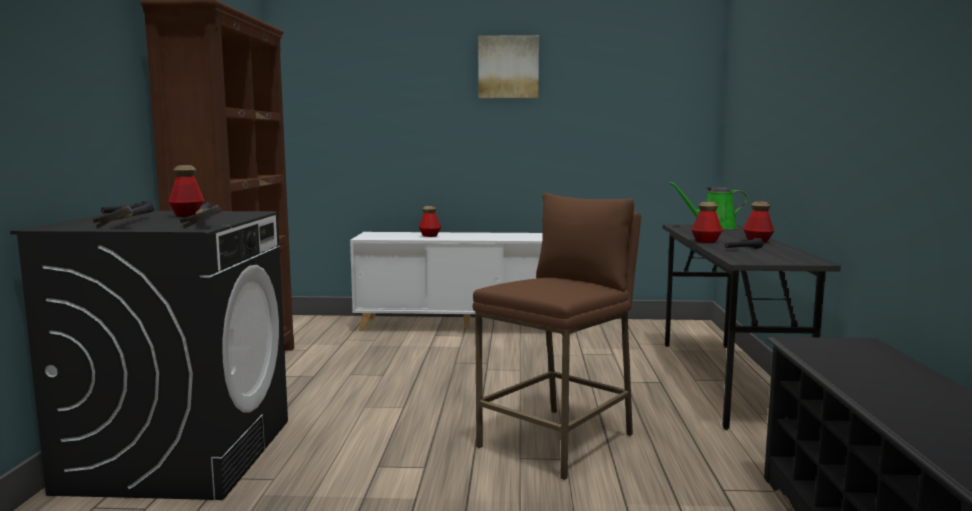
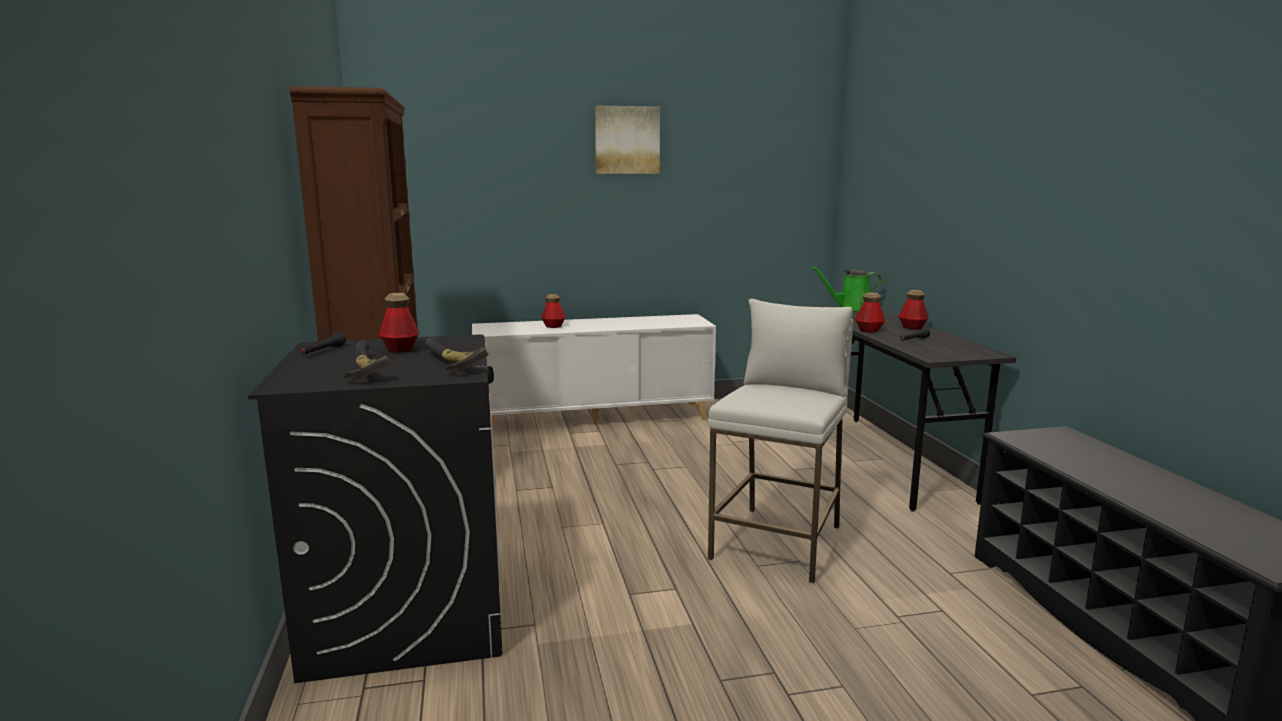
camera: 15 degrees left, 5 degrees up
brown stool [473,192,641,480] -> white stool [708,299,853,583]

